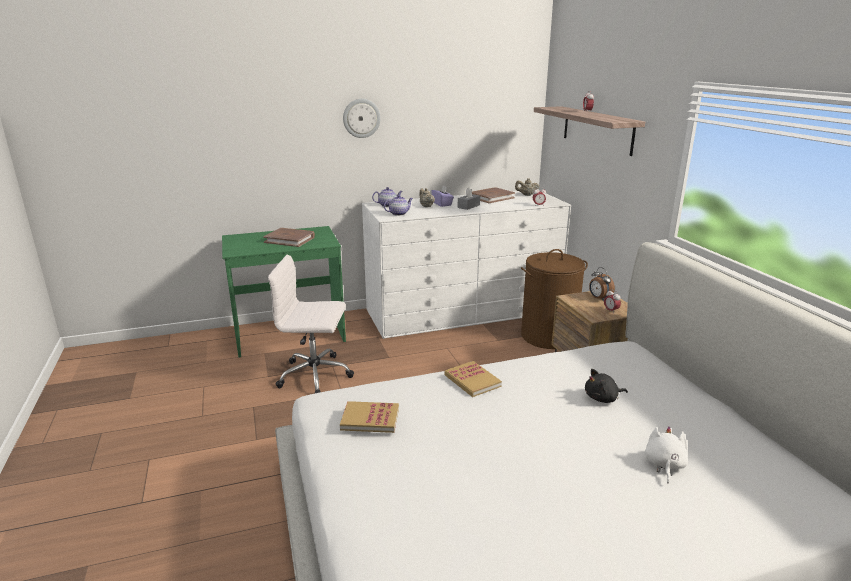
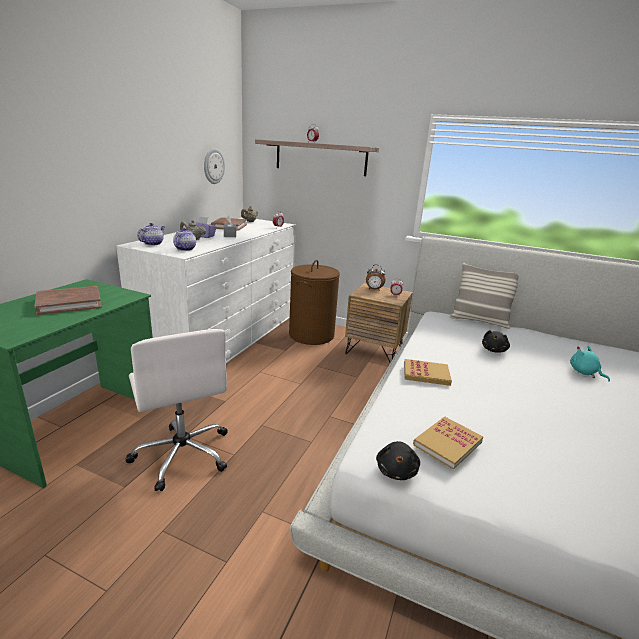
camera: 50 degrees left, 0 degrees up
white office chair [268,254,354,393] -> white office chair turned 75 degrees counterclockwise [125,329,228,491]
wall clock [343,99,381,138] -> wall clock moved to [204,148,225,184]
white plush toy [645,426,688,483] -> turquoise plush toy [570,346,610,381]
none -> black plush toy [376,441,420,480]
none -> pillow [450,263,519,329]

